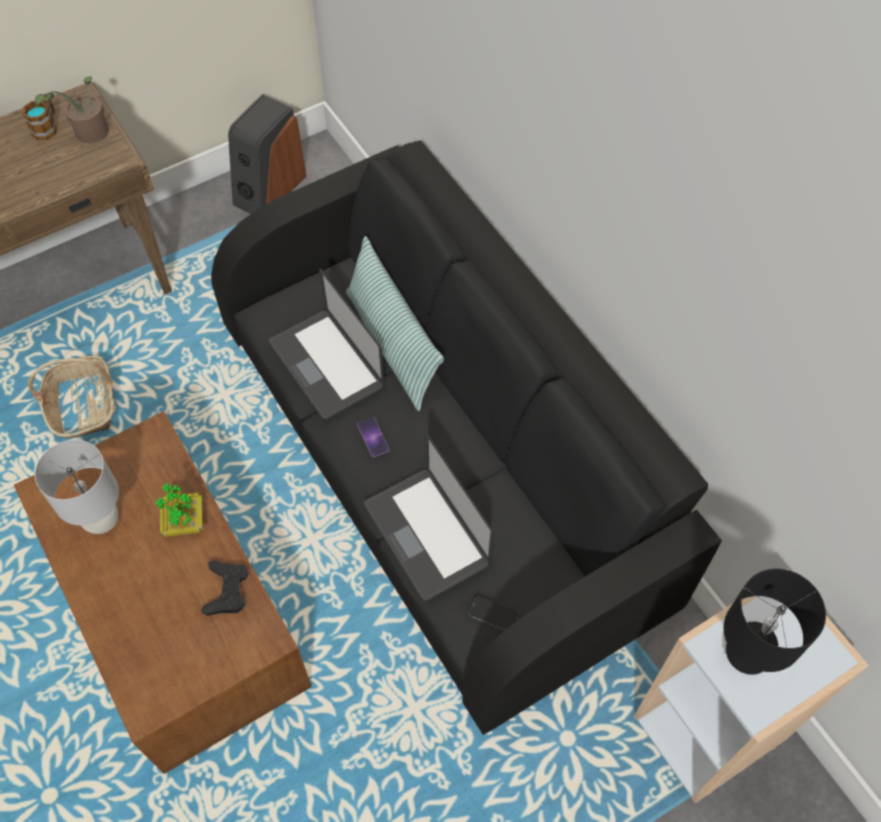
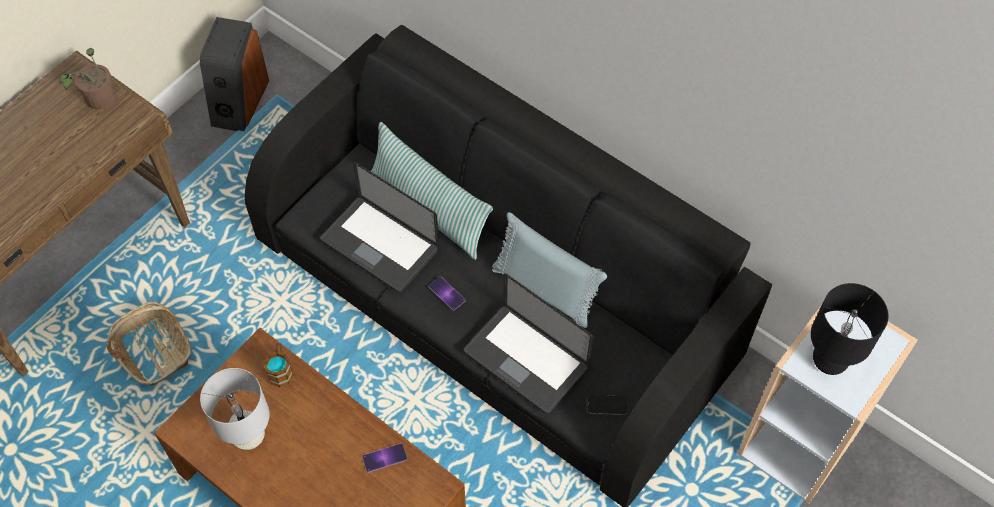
camera: 20 degrees left, 0 degrees up
mug [22,100,57,140] -> mug moved to [263,343,294,387]
potted plant [156,483,203,537] -> none
black game controller [201,560,249,616] -> phone [362,443,407,473]
none -> blue pillow [492,212,607,328]

